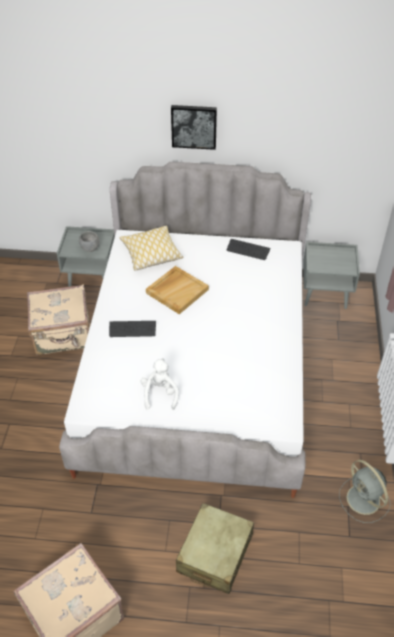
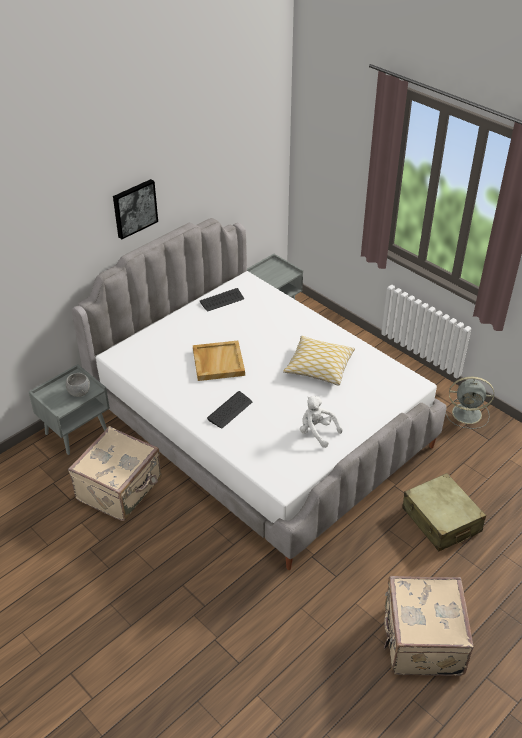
camera: 50 degrees left, 5 degrees down
pillow [119,226,183,271] -> pillow moved to [283,336,355,386]

